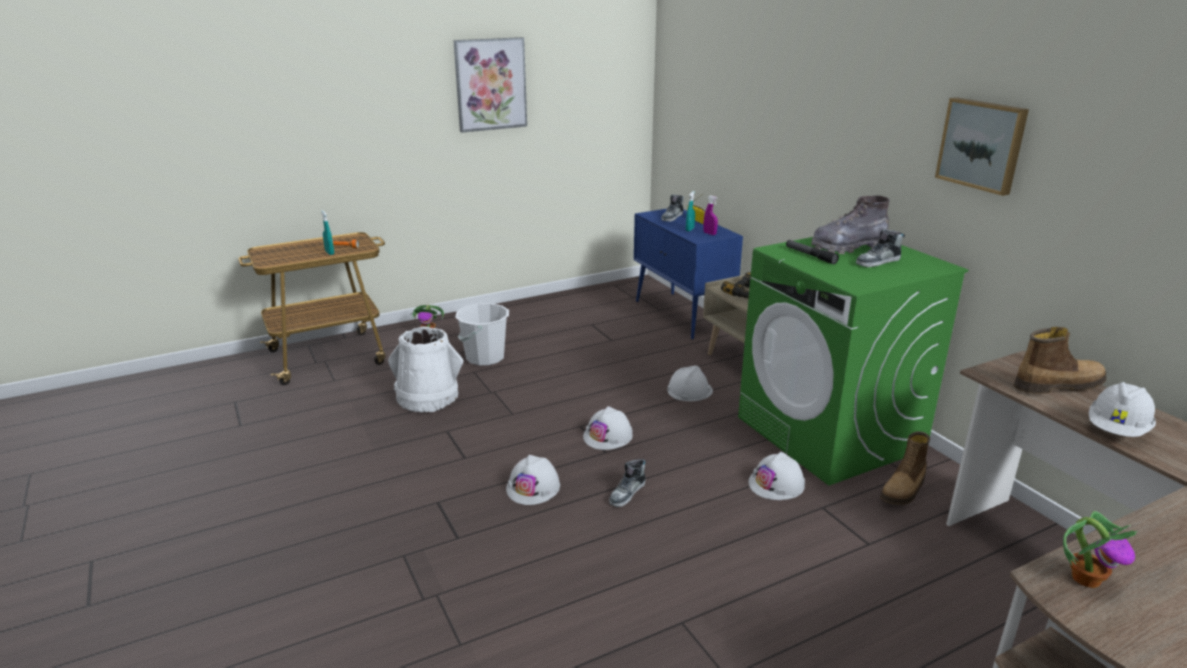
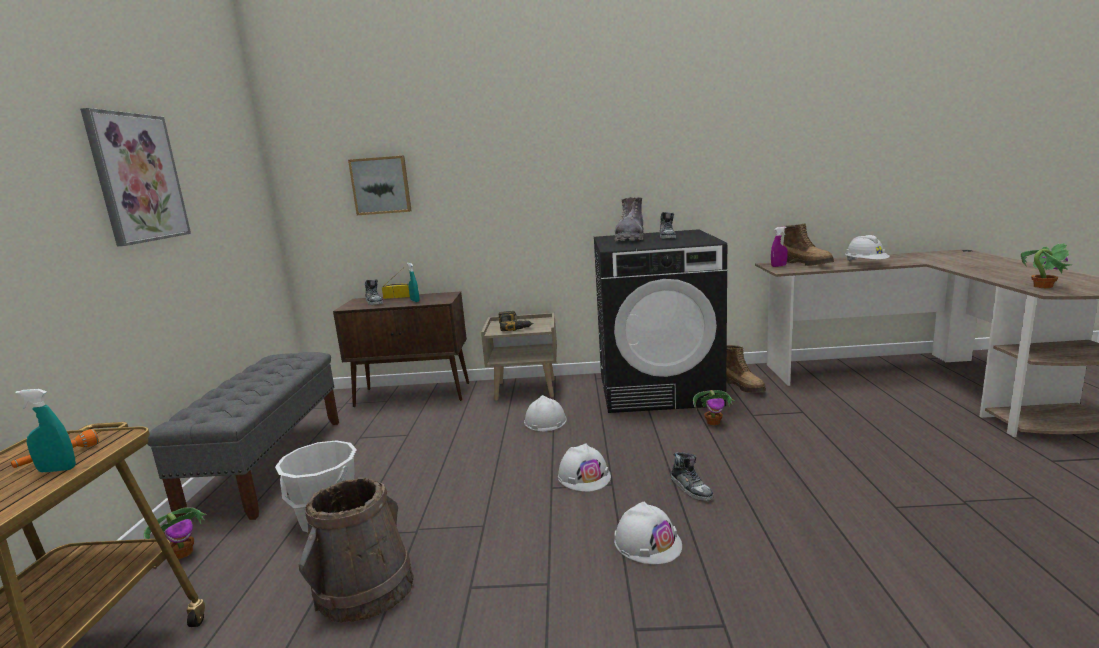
camera: 60 degrees left, 10 degrees down
white bucket [388,326,464,412] -> brown bucket [299,477,414,623]
blue cabinet [634,209,743,340] -> brown cabinet [333,291,469,407]
purple spray bottle [703,195,718,235] -> purple spray bottle moved to [771,227,788,267]
green washing machine [738,237,968,486] -> black washing machine [594,229,727,413]
white hard hat [749,452,805,500] -> potted plant [693,390,735,425]
flashlight [786,240,839,264] -> none
picture [935,97,1029,196] -> picture moved to [348,156,412,215]
boot [1014,327,1106,394] -> boot turned 135 degrees clockwise [783,223,834,266]
none -> grey bench [147,352,339,520]

